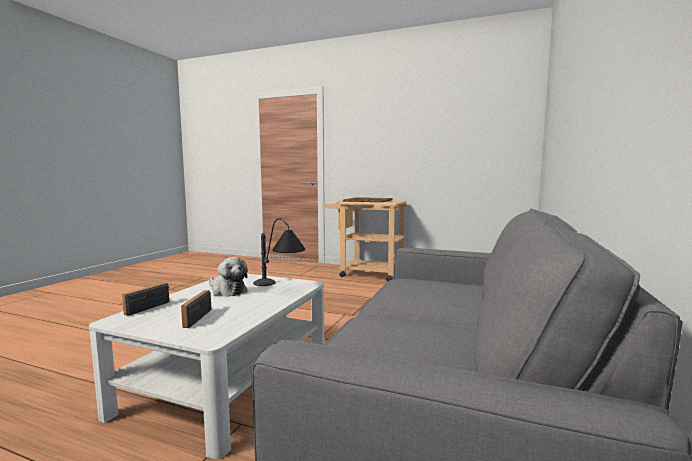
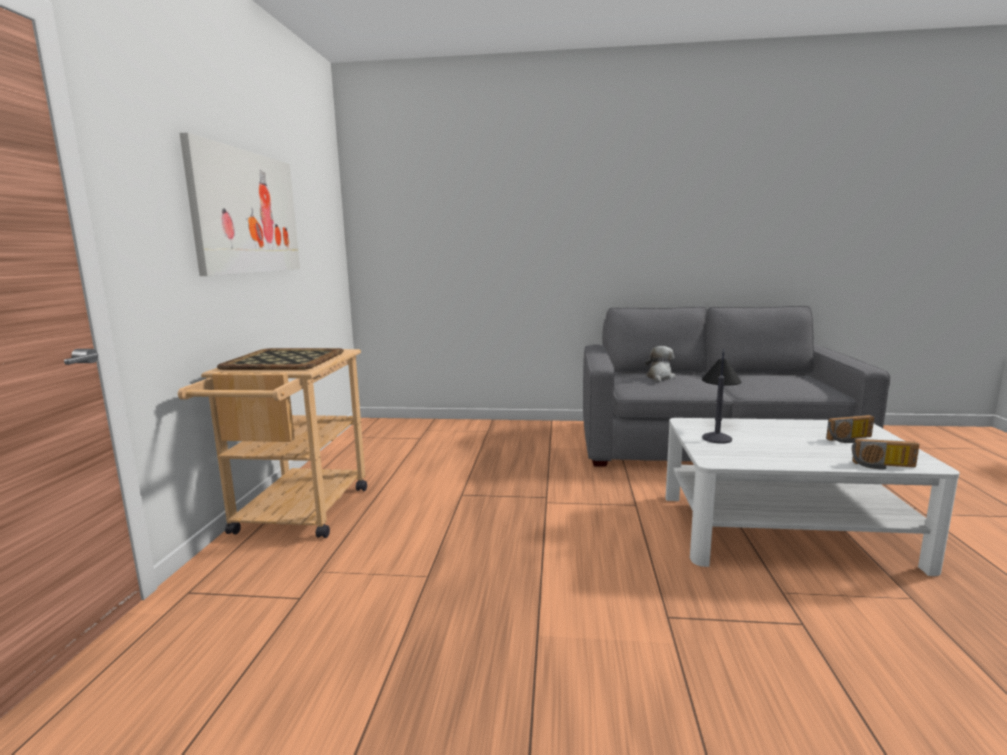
camera: 105 degrees left, 5 degrees up
plush toy [209,257,248,297] -> plush toy moved to [645,346,675,382]
none -> picture [179,132,300,276]

